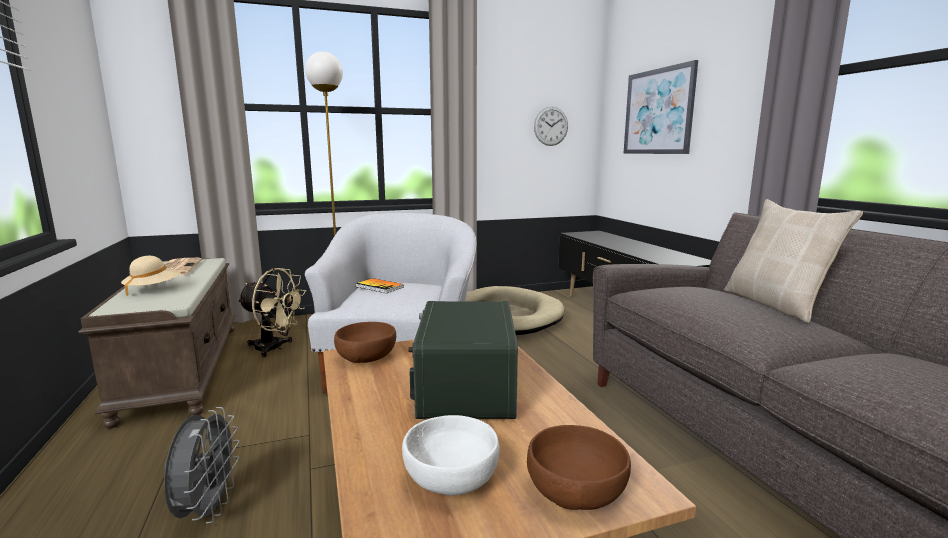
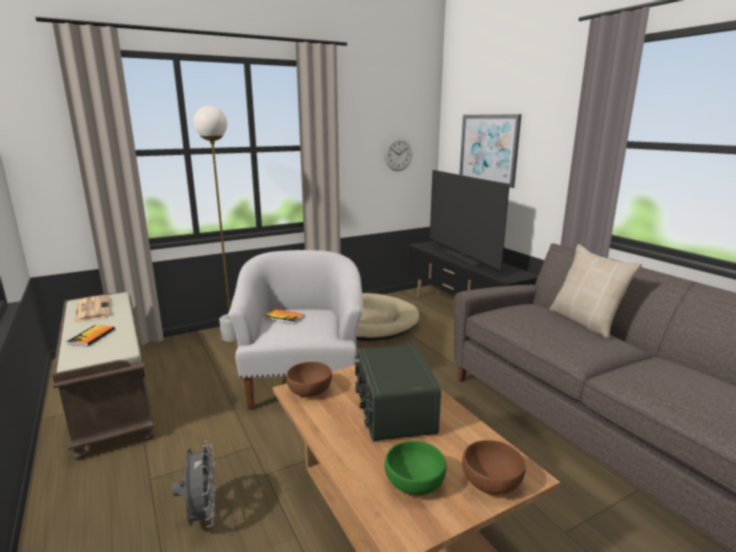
camera: 10 degrees left, 5 degrees up
beige hat [121,256,180,296] -> book [66,325,115,346]
beige fan [237,268,306,357] -> none
white bowl [402,415,500,496] -> green bowl [384,441,446,495]
none -> television [430,170,510,270]

